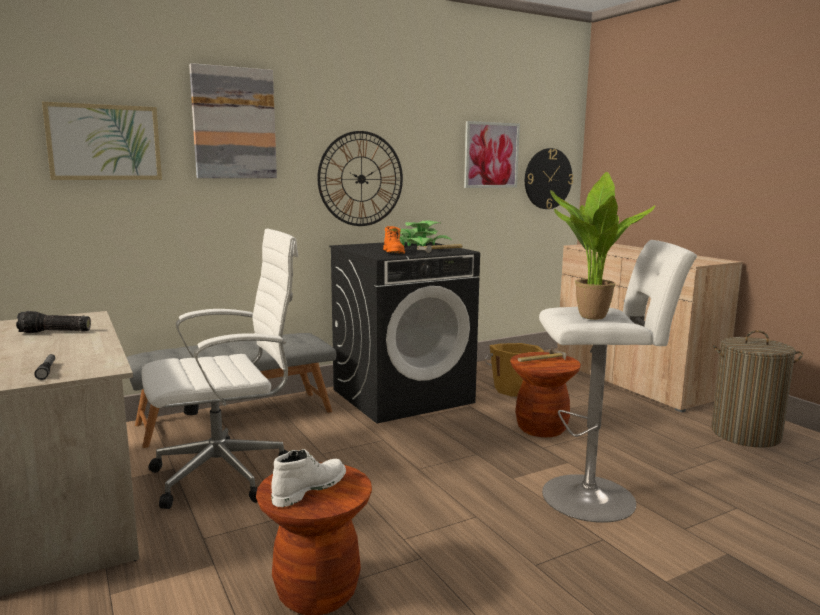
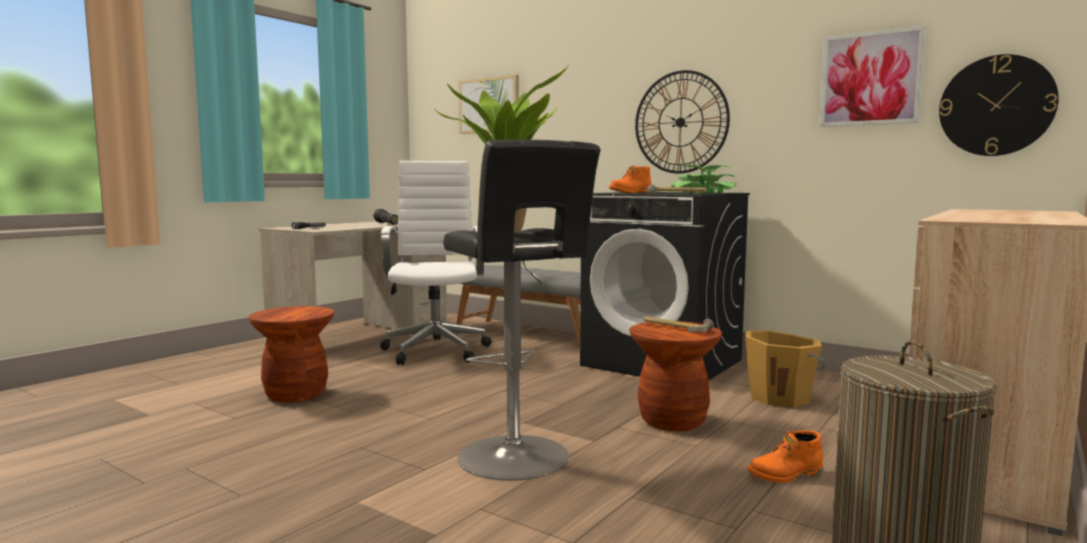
camera: 65 degrees right, 5 degrees down
white office chair [142,228,298,509] -> white office chair turned 135 degrees counterclockwise [380,161,492,365]
picture [189,63,277,178] -> none
white boot [271,449,346,507] -> none
white stool [539,240,697,523] -> black stool [443,140,601,481]
none -> orange boot [747,430,823,483]

